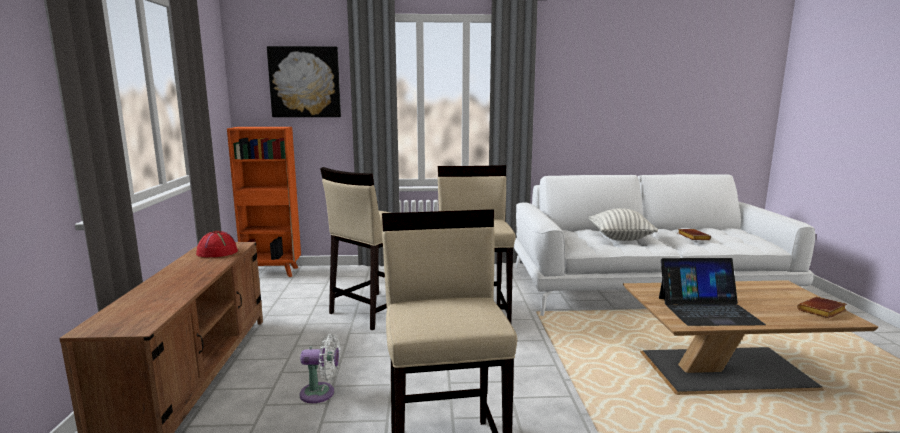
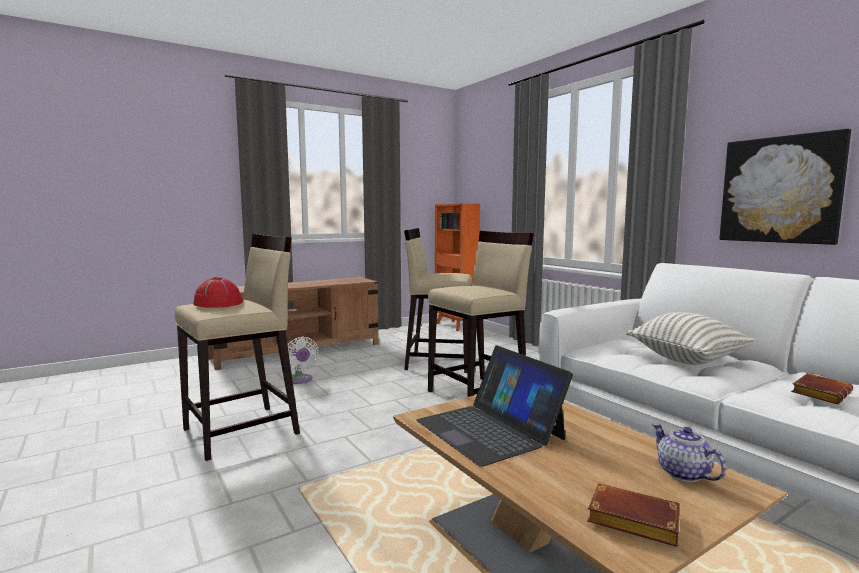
camera: 60 degrees right, 5 degrees down
red hat [196,231,238,257] -> red hat moved to [193,277,243,308]
picture [267,46,341,117] -> picture moved to [719,129,851,245]
none -> teapot [652,423,726,482]

